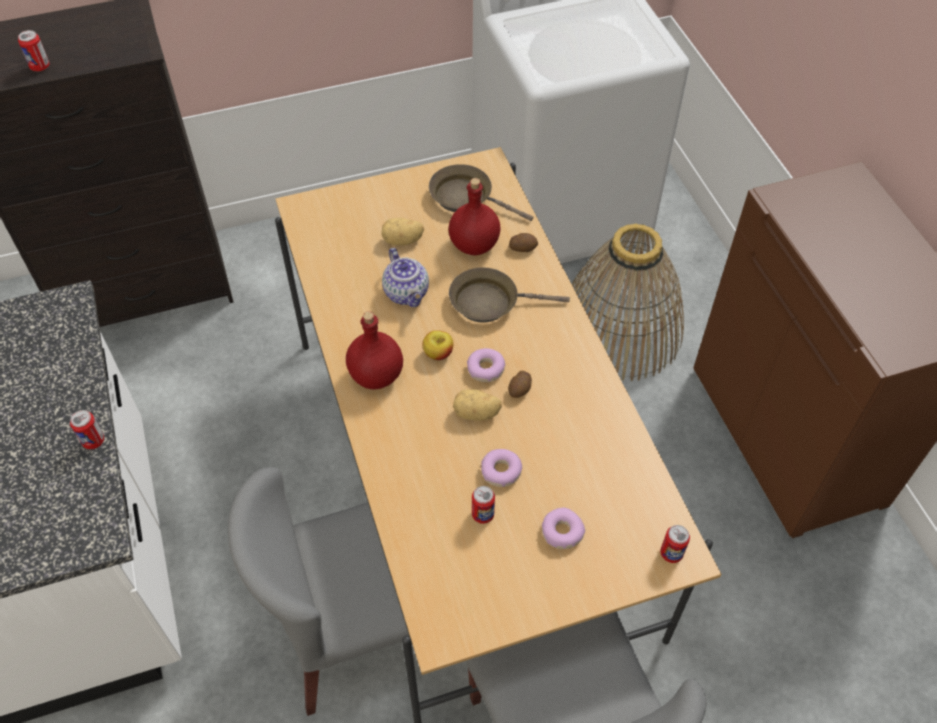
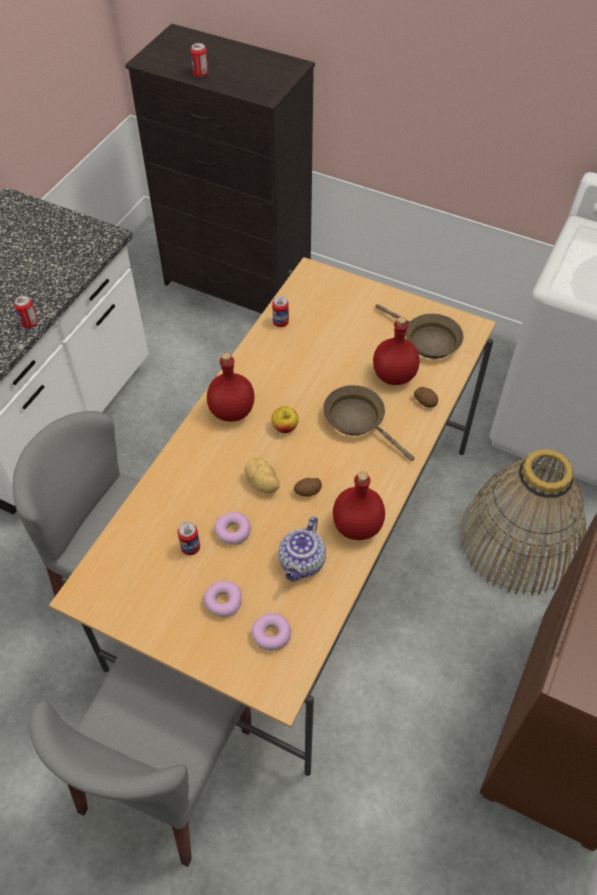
camera: 45 degrees right, 0 degrees up
potato [382,218,424,245] -> none
teapot [382,248,429,307] -> teapot moved to [278,516,326,582]
brown frying pan [429,164,533,221] -> brown frying pan turned 150 degrees clockwise [375,304,464,359]
donut [467,348,505,382] -> donut moved to [251,613,291,651]
can [660,525,690,563] -> can moved to [272,296,289,327]
none -> red bottle [333,472,385,540]

